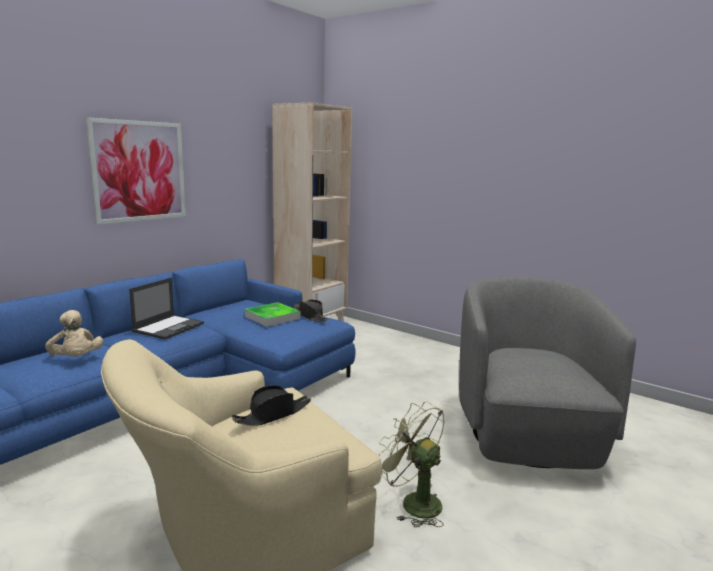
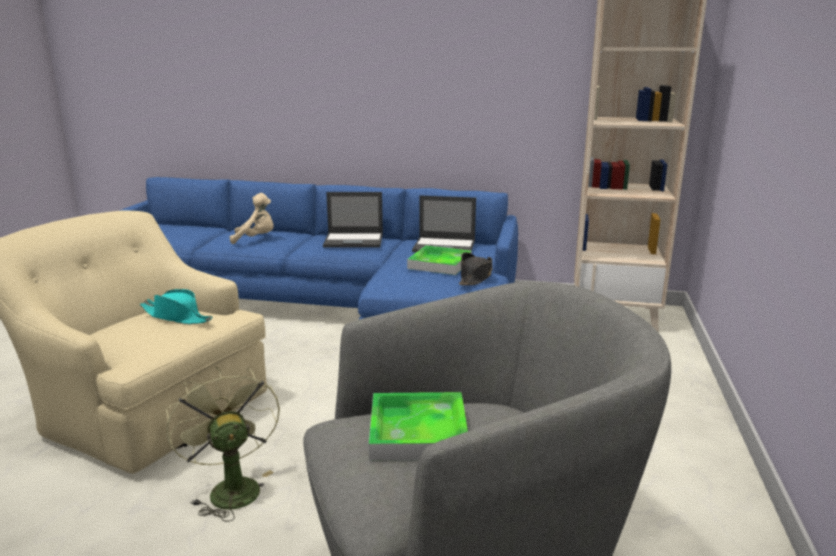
camera: 65 degrees right, 5 degrees up
beige plush toy [45,310,103,357] -> beige plush toy turned 120 degrees counterclockwise [230,193,274,244]
picture [86,117,186,225] -> none
black hat [232,385,311,426] -> turquoise hat [140,289,213,324]
green fan [378,401,445,527] -> green fan turned 45 degrees counterclockwise [166,367,280,522]
none -> tray [369,392,468,461]
none -> laptop [412,196,476,252]

